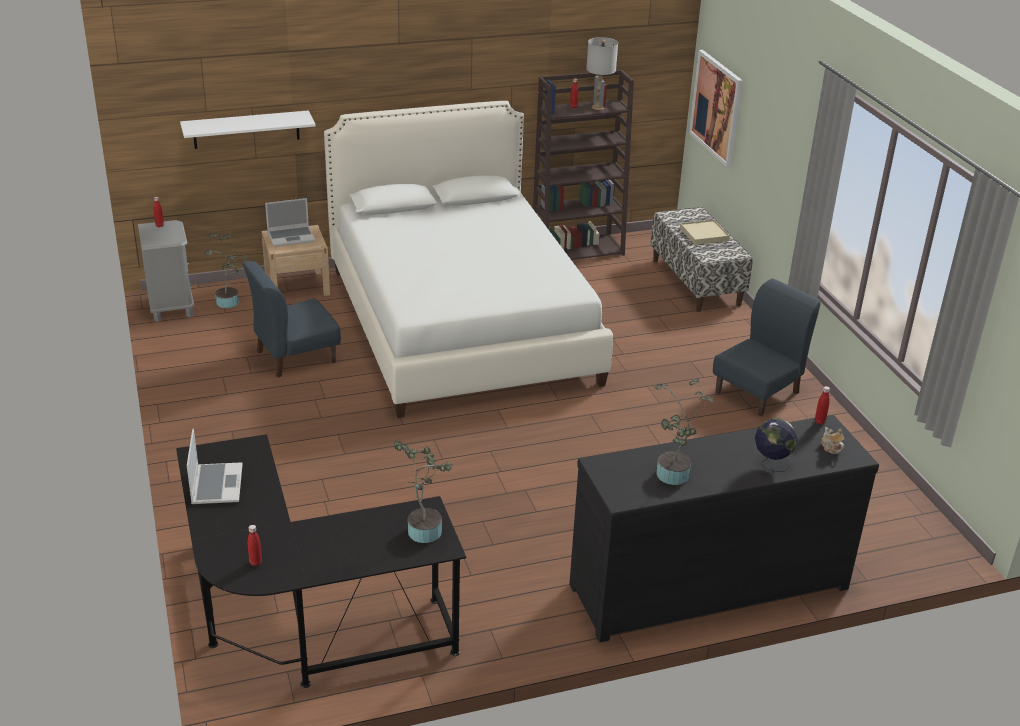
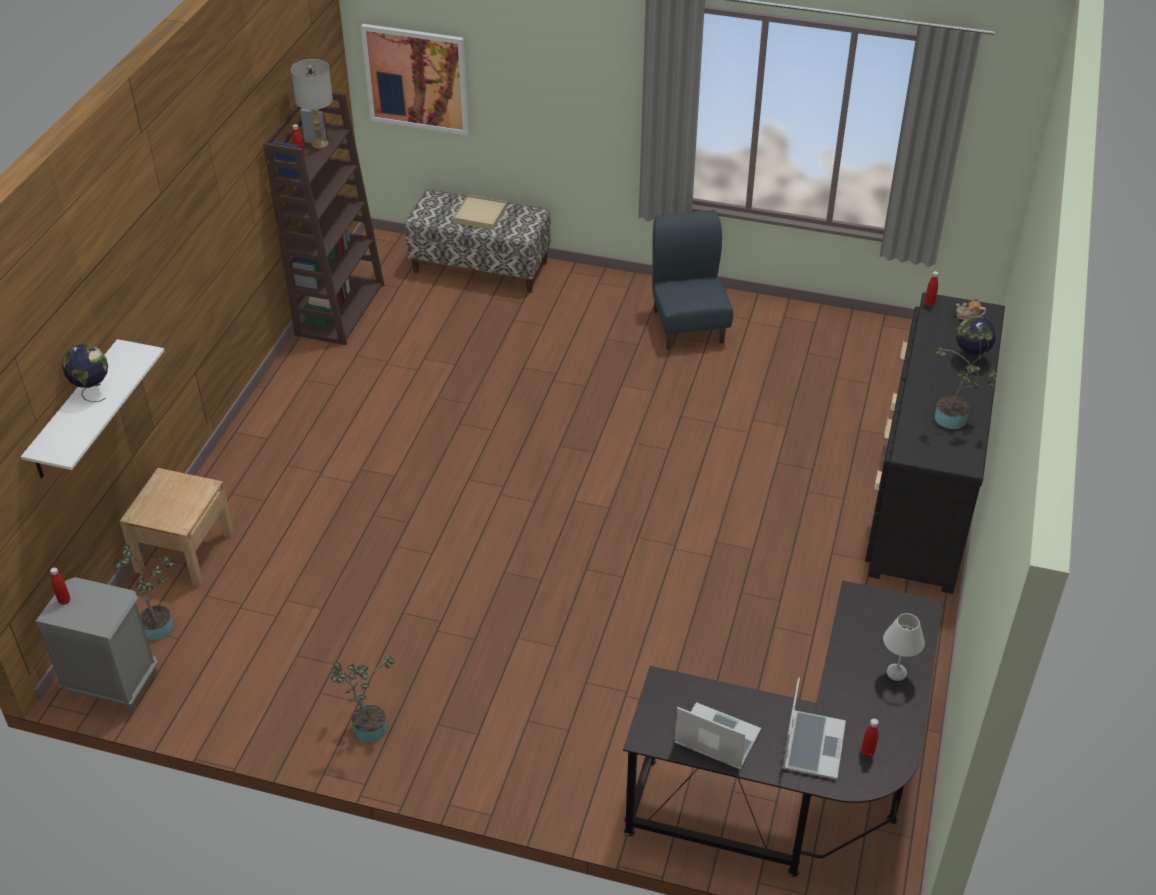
camera: 55 degrees left, 10 degrees up
blue chair [242,261,341,378] -> none
laptop [265,198,315,247] -> laptop moved to [782,678,846,780]
white bed [324,101,613,418] -> none
potted plant [394,441,453,543] -> potted plant moved to [330,655,395,742]
none -> globe [62,344,108,402]
none -> white table lamp [883,613,925,681]

